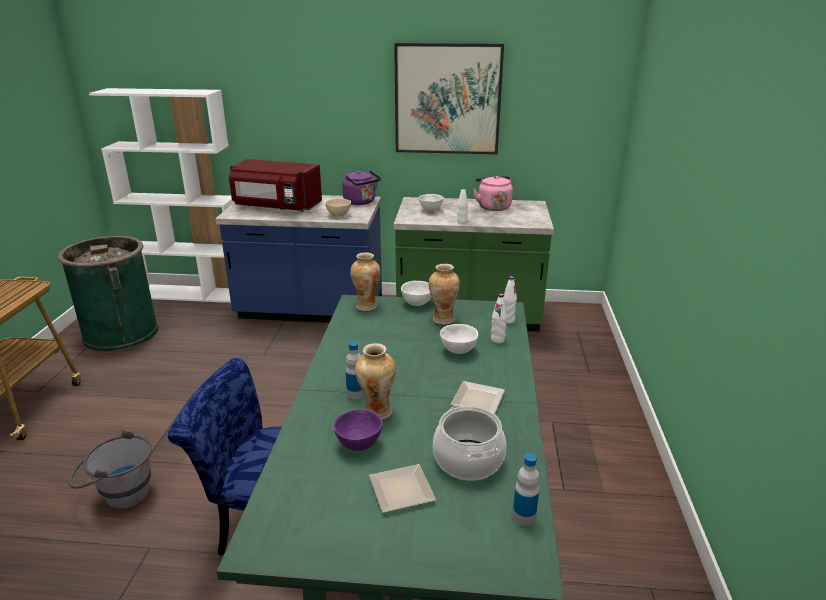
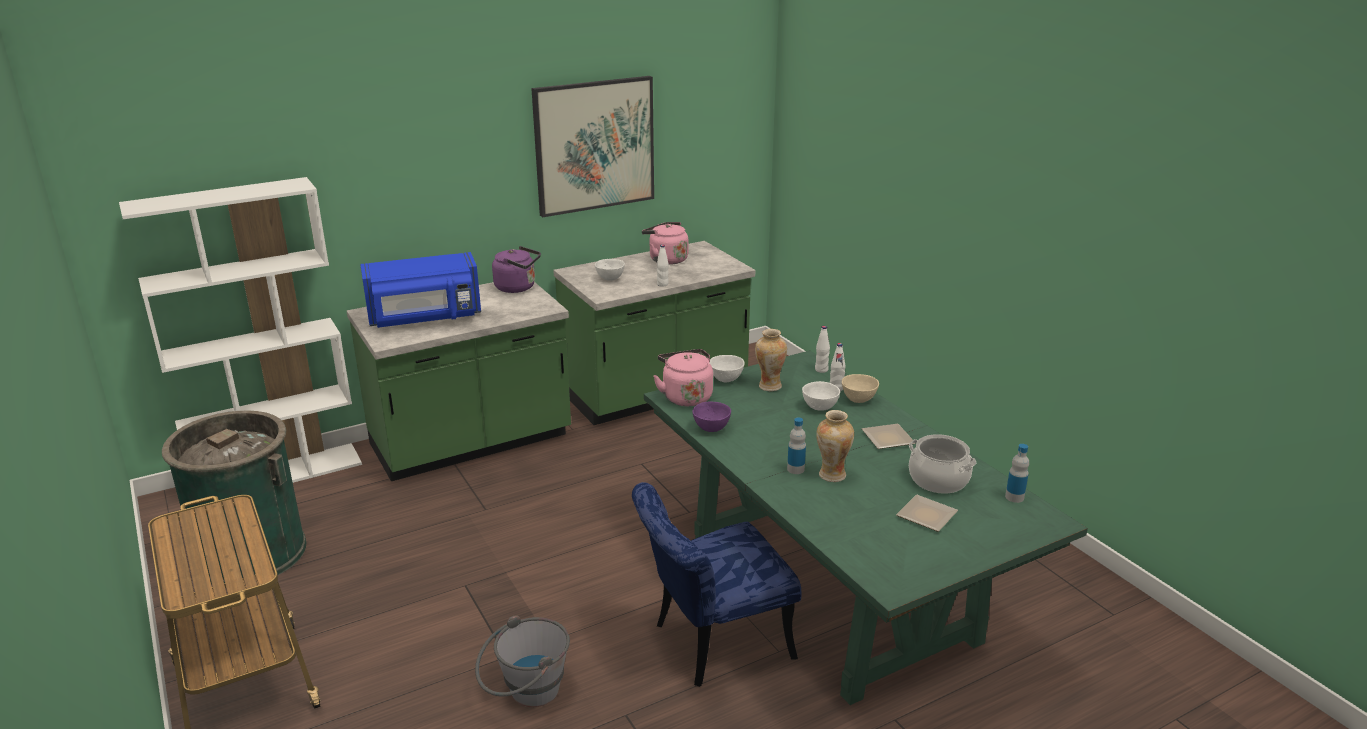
camera: 35 degrees left, 0 degrees up
blue counter [215,195,382,323] -> green counter [347,282,571,481]
red microwave [229,159,322,212] -> blue microwave [360,252,481,328]
beige bowl [325,198,351,217] -> beige bowl moved to [842,374,879,403]
purple bowl [334,409,382,451] -> purple bowl moved to [692,401,731,432]
vase [350,252,380,311] -> pink kettle [653,349,713,406]

